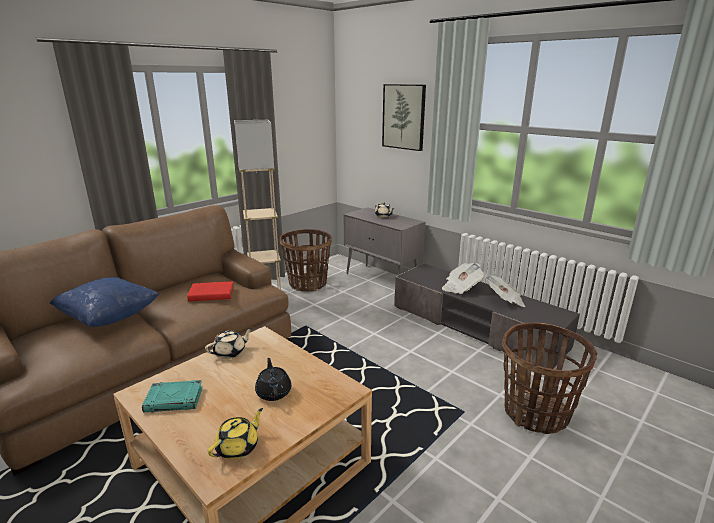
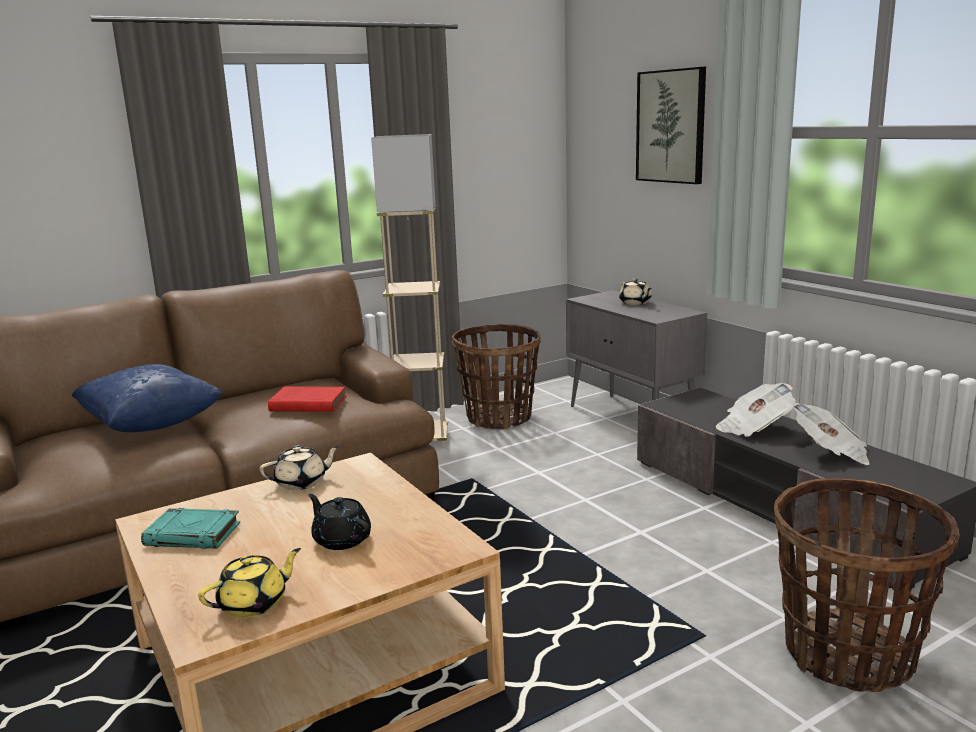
camera: 15 degrees right, 5 degrees down
black teapot [255,358,291,401] -> black teapot turned 45 degrees counterclockwise [308,494,371,550]

